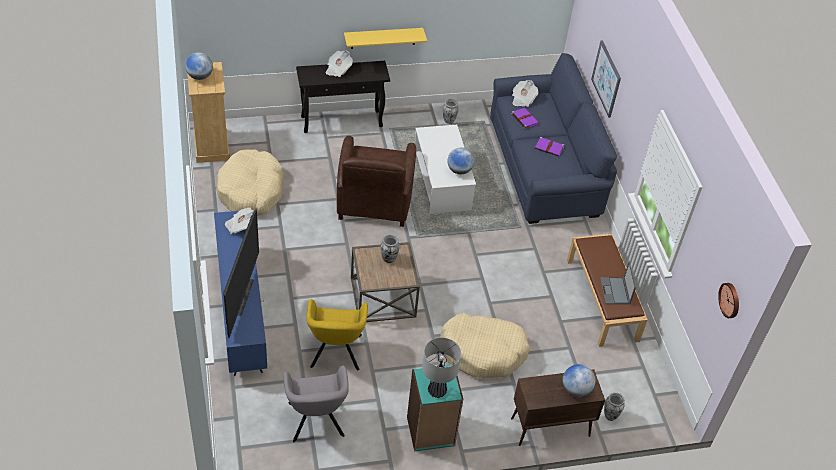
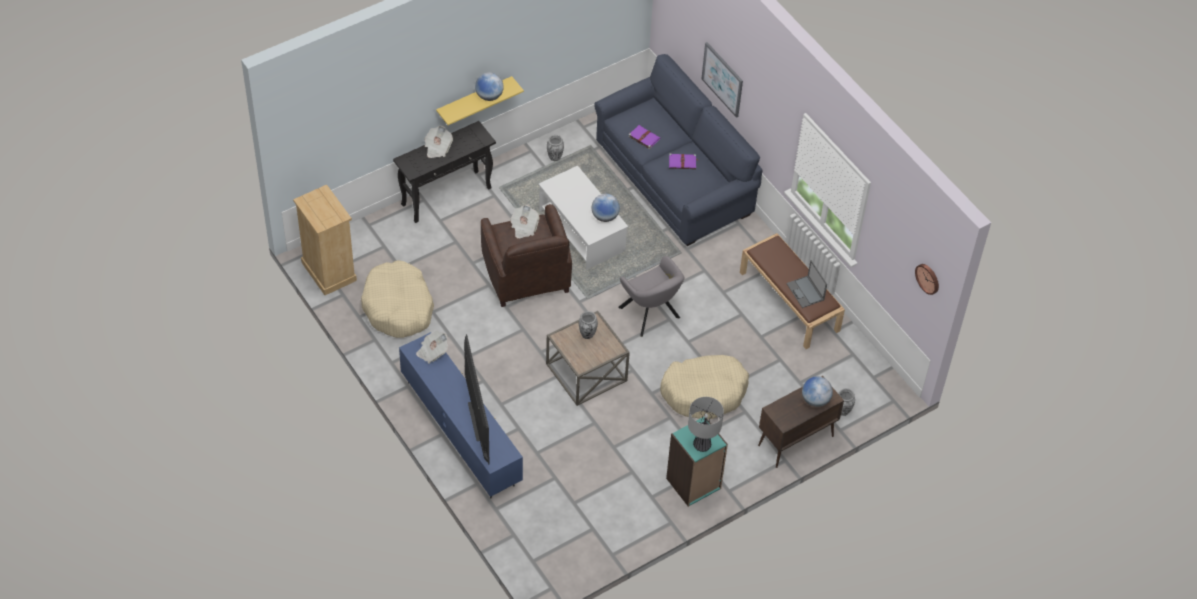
camera: 20 degrees left, 5 degrees up
globe [185,52,213,80] -> globe moved to [475,72,504,101]
grey armchair [283,366,349,442] -> grey armchair moved to [618,256,684,337]
yellow armchair [307,299,368,370] -> none
newspaper [512,80,538,107] -> newspaper moved to [510,205,540,238]

